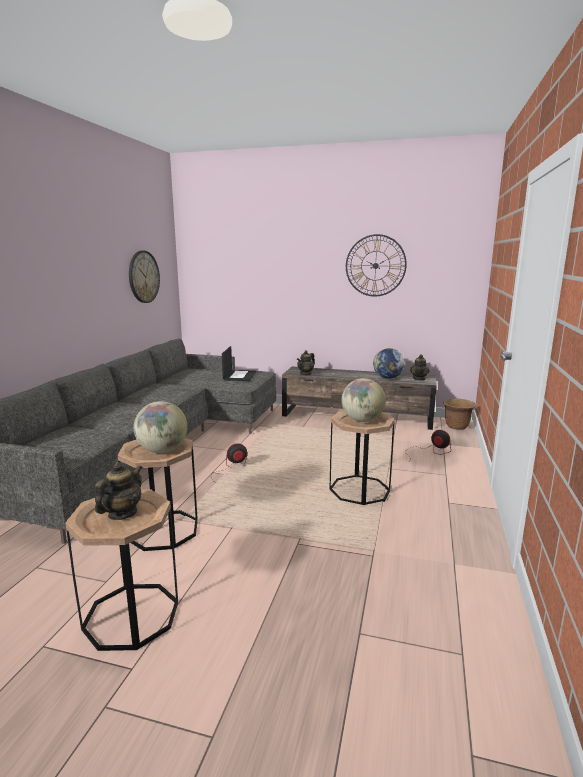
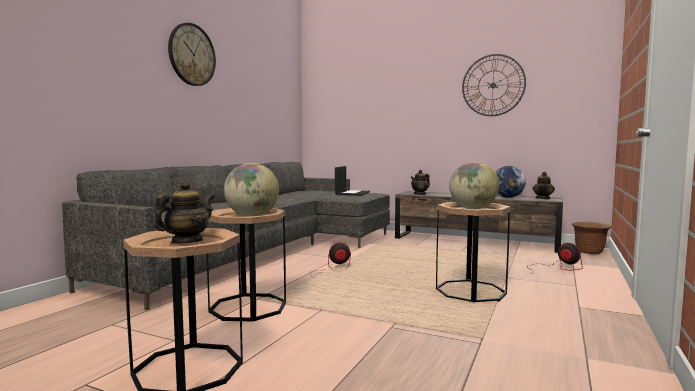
camera: 10 degrees right, 10 degrees down
wall clock [129,251,160,303] -> wall clock moved to [168,23,216,86]

